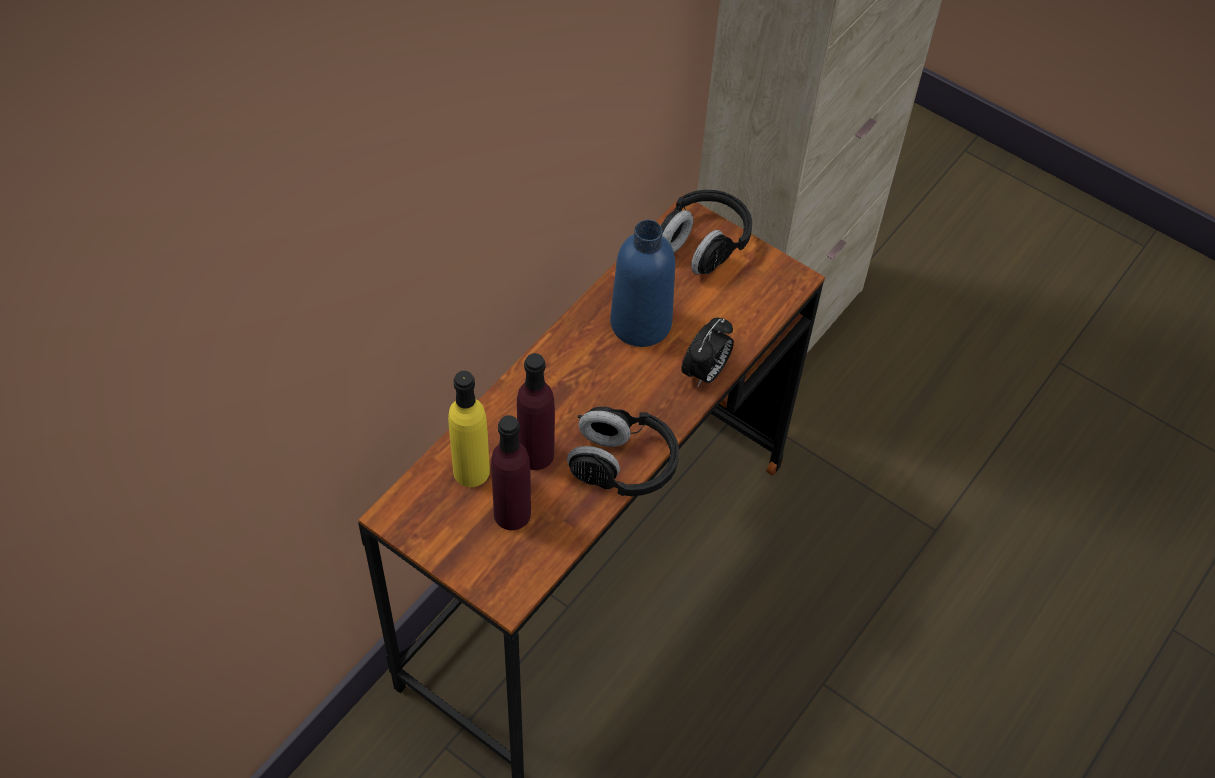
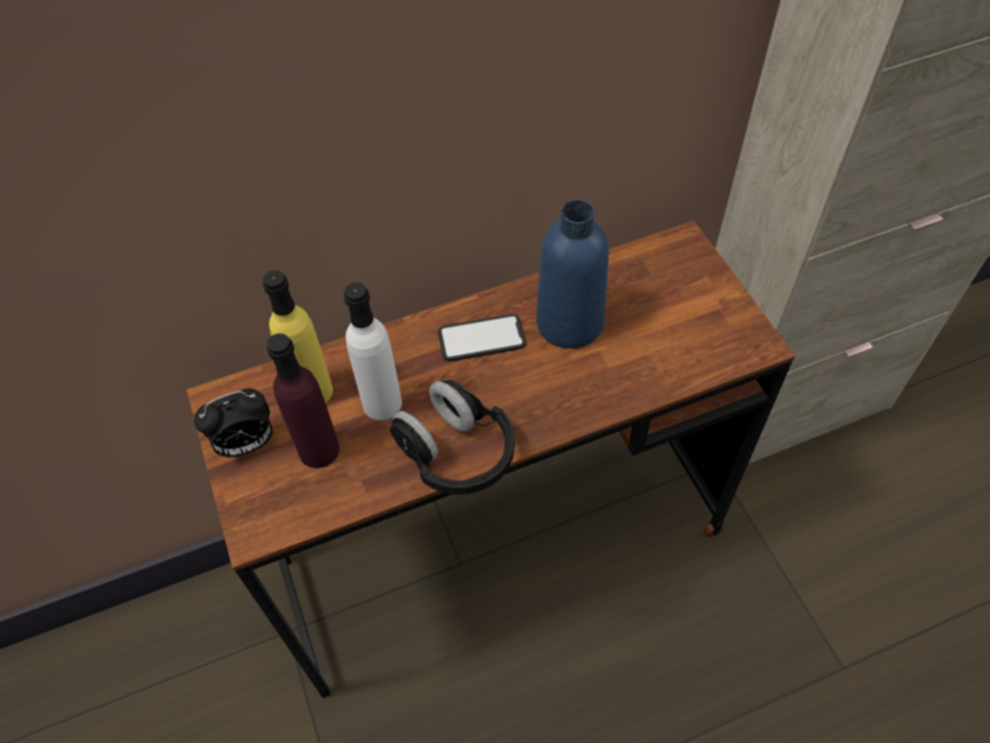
camera: 35 degrees right, 0 degrees up
purple bottle [517,353,555,470] -> white bottle [344,282,402,420]
black headphones [661,190,752,274] -> none
alarm clock [681,318,734,387] -> alarm clock moved to [194,388,272,457]
none -> phone [438,314,526,361]

